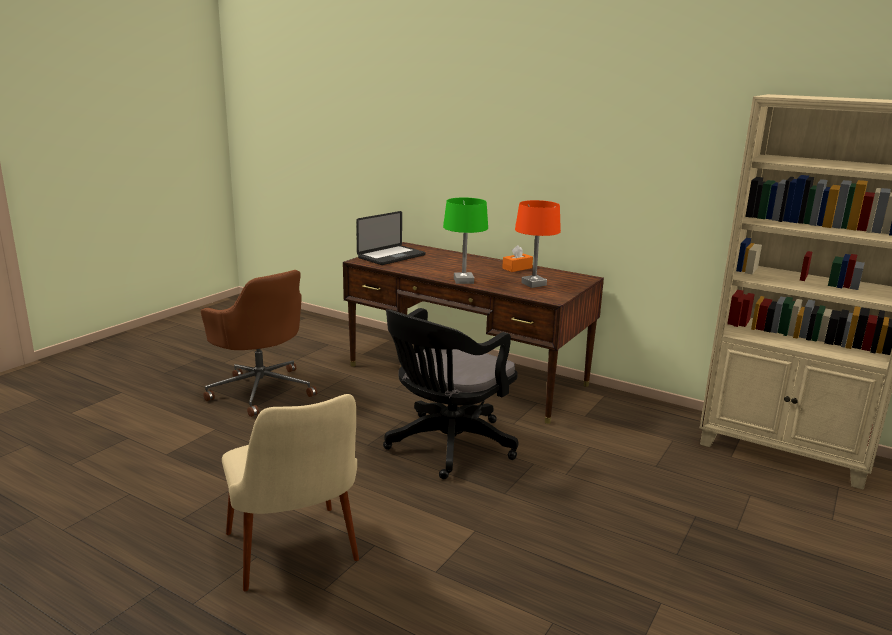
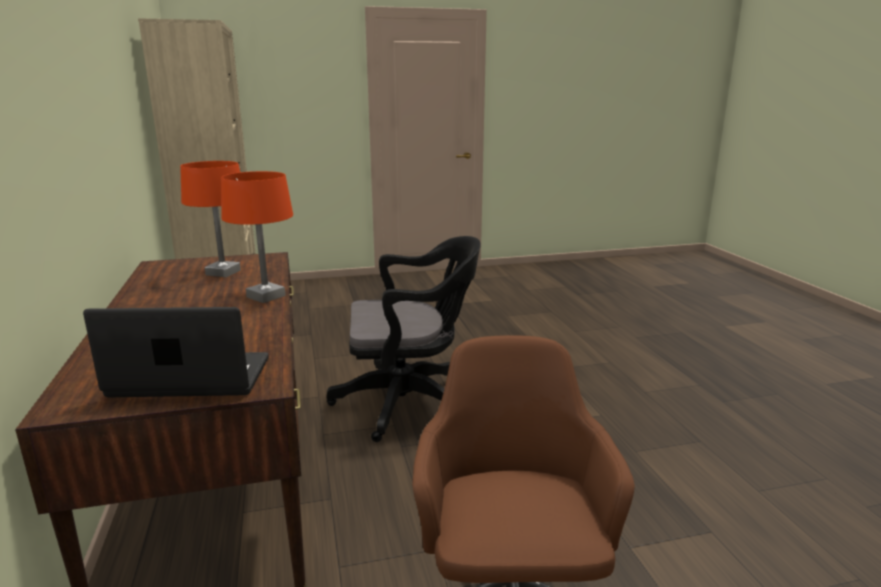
camera: 135 degrees left, 0 degrees up
beige chair [222,394,359,591] -> none
green table lamp [443,198,488,284] -> orange table lamp [221,171,293,303]
orange tissue box [502,245,533,272] -> none

